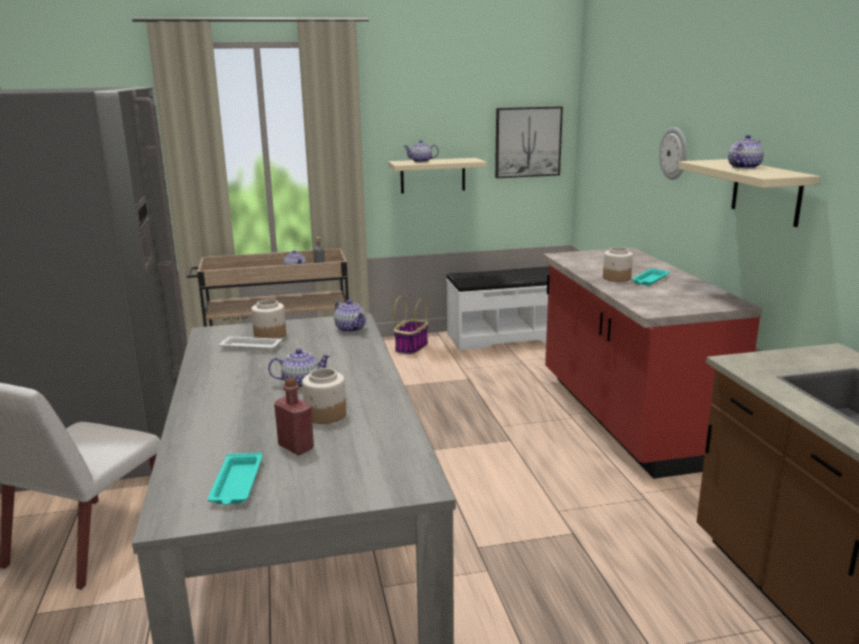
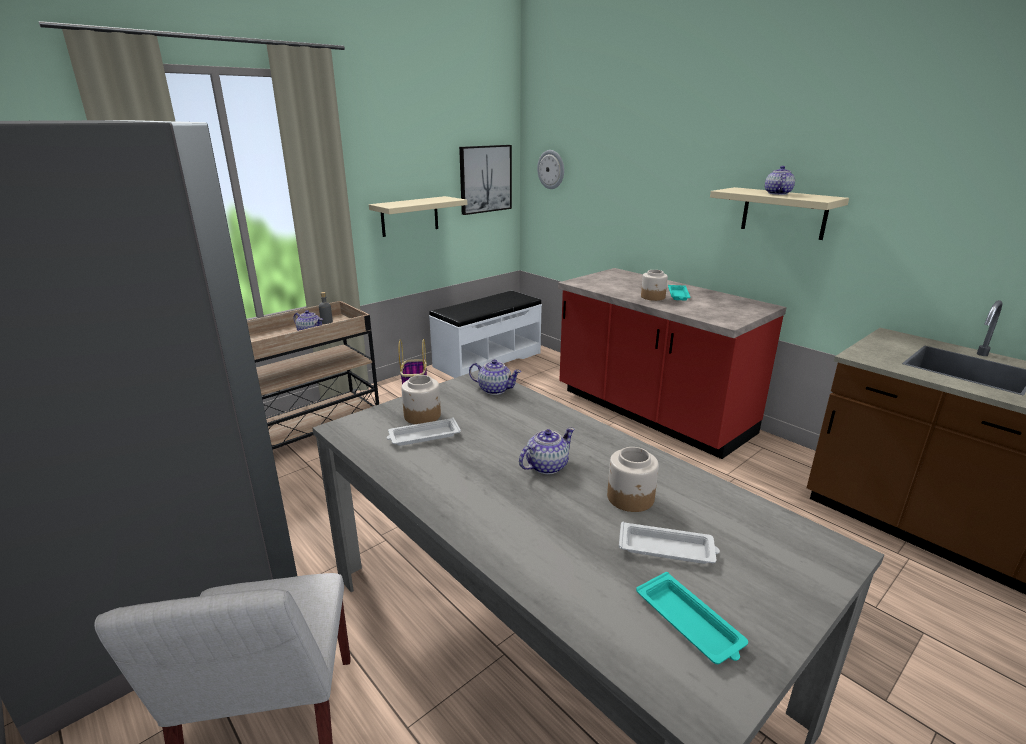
camera: 30 degrees left, 5 degrees up
red bottle [274,378,314,455] -> white tray [619,522,720,564]
teapot [404,140,439,162] -> none
wall clock [659,127,687,180] -> wall clock moved to [537,150,564,189]

